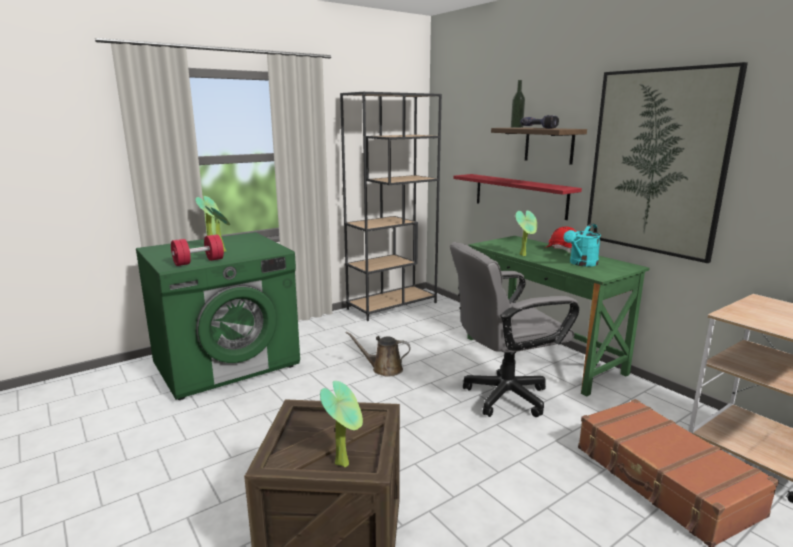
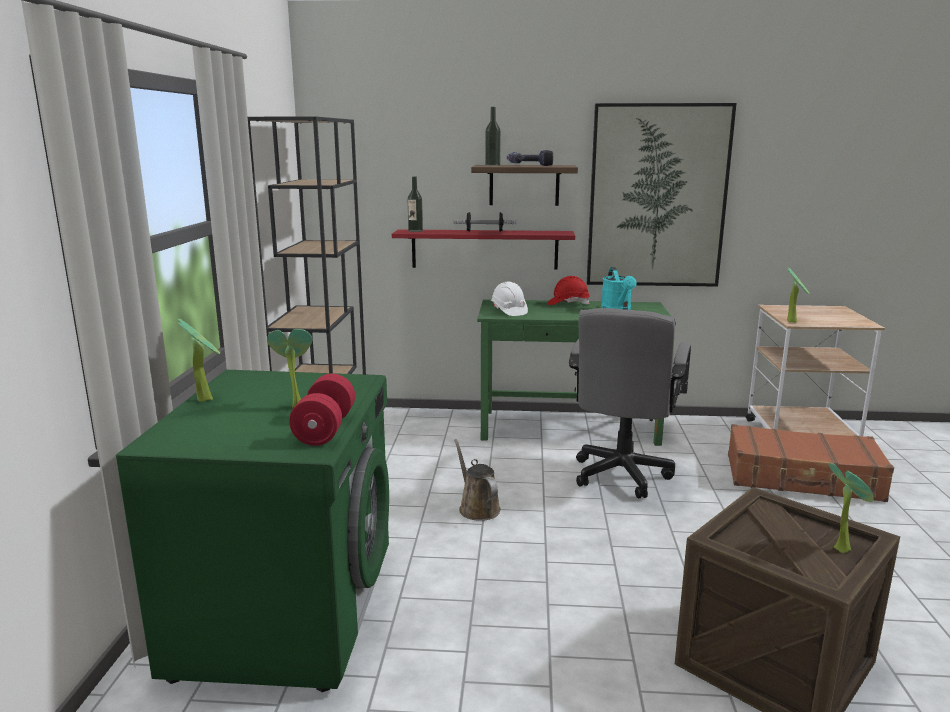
camera: 50 degrees left, 0 degrees up
brown watering can [345,331,411,376] -> brown watering can turned 105 degrees clockwise [454,439,501,521]
potted plant [515,210,537,256] -> potted plant moved to [787,267,809,323]
none -> bottle [408,176,423,232]
none -> dumbbell [454,212,516,232]
none -> white hard hat [491,282,528,316]

